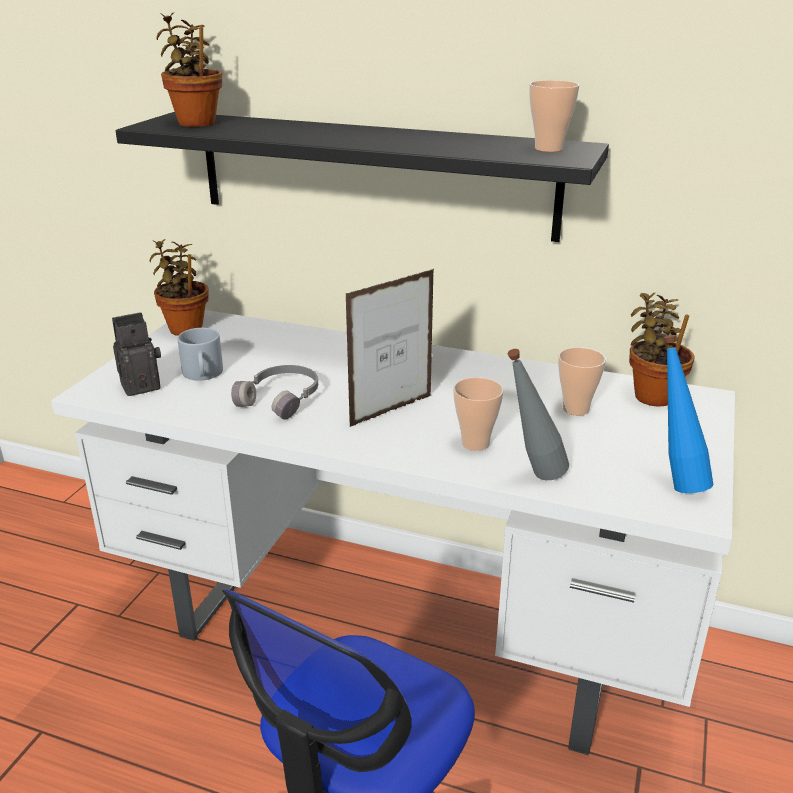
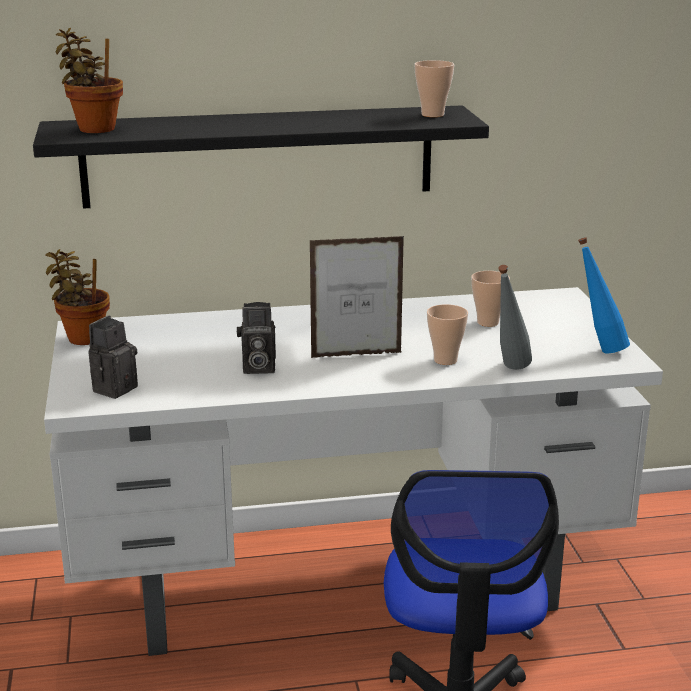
camera: 30 degrees left, 5 degrees down
grey mug [178,328,223,381] -> none
grey headphones [231,365,318,420] -> camera [237,302,276,374]
picture frame [346,269,434,427] -> picture frame turned 60 degrees clockwise [310,236,404,358]
potted plant [629,292,695,406] -> none

